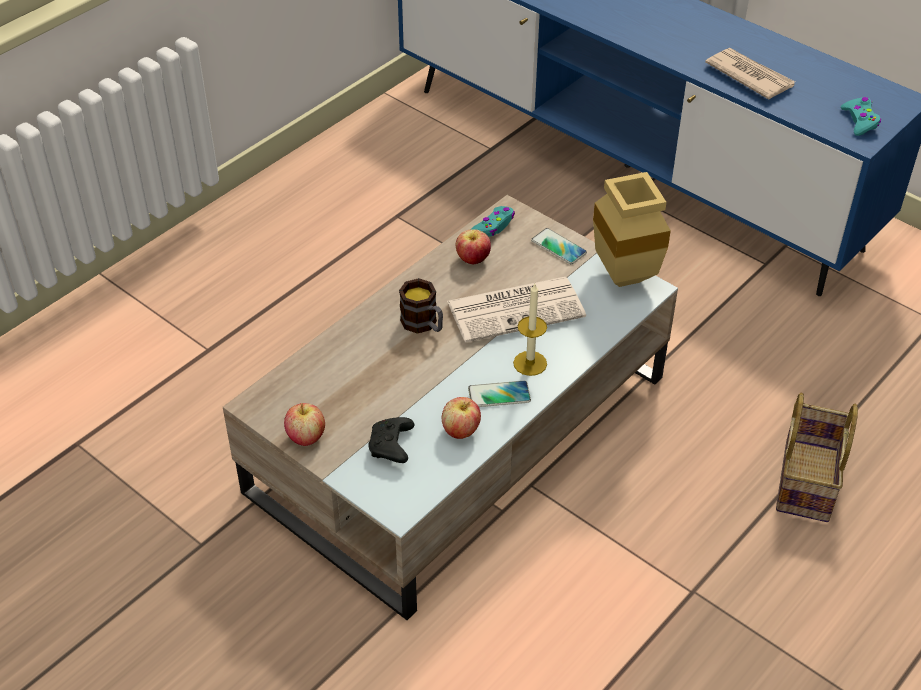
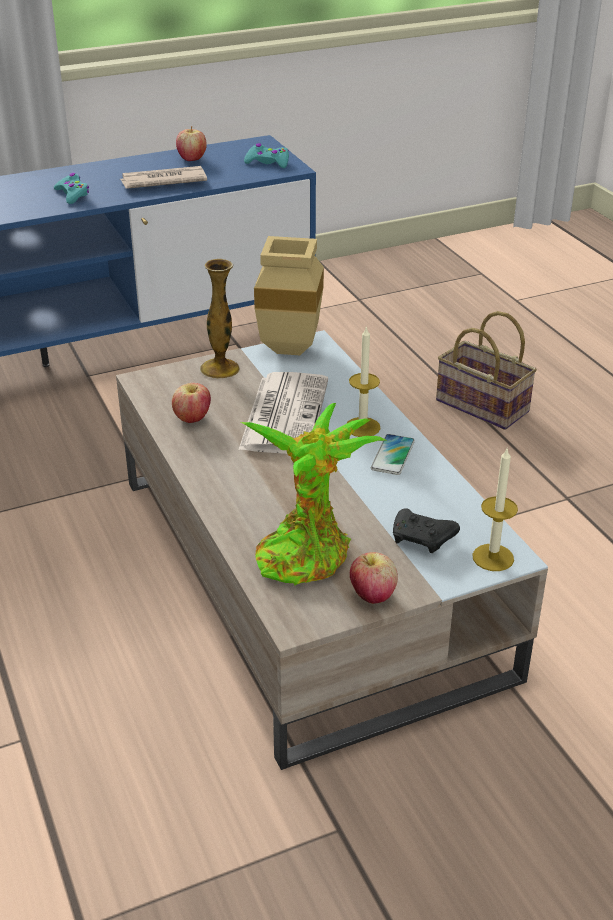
camera: 65 degrees left, 10 degrees down
mug [399,278,443,334] -> none
apple [442,397,481,439] -> apple moved to [176,126,207,161]
turquoise game controller [470,206,515,237] -> turquoise game controller moved to [54,173,89,204]
phone [531,228,587,264] -> vase [200,259,240,379]
none -> potted plant [241,403,386,586]
none -> candle [472,449,518,571]

